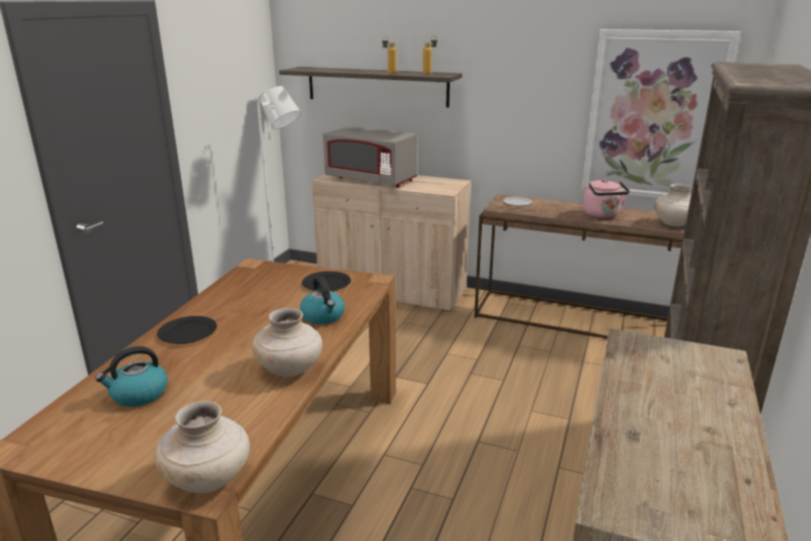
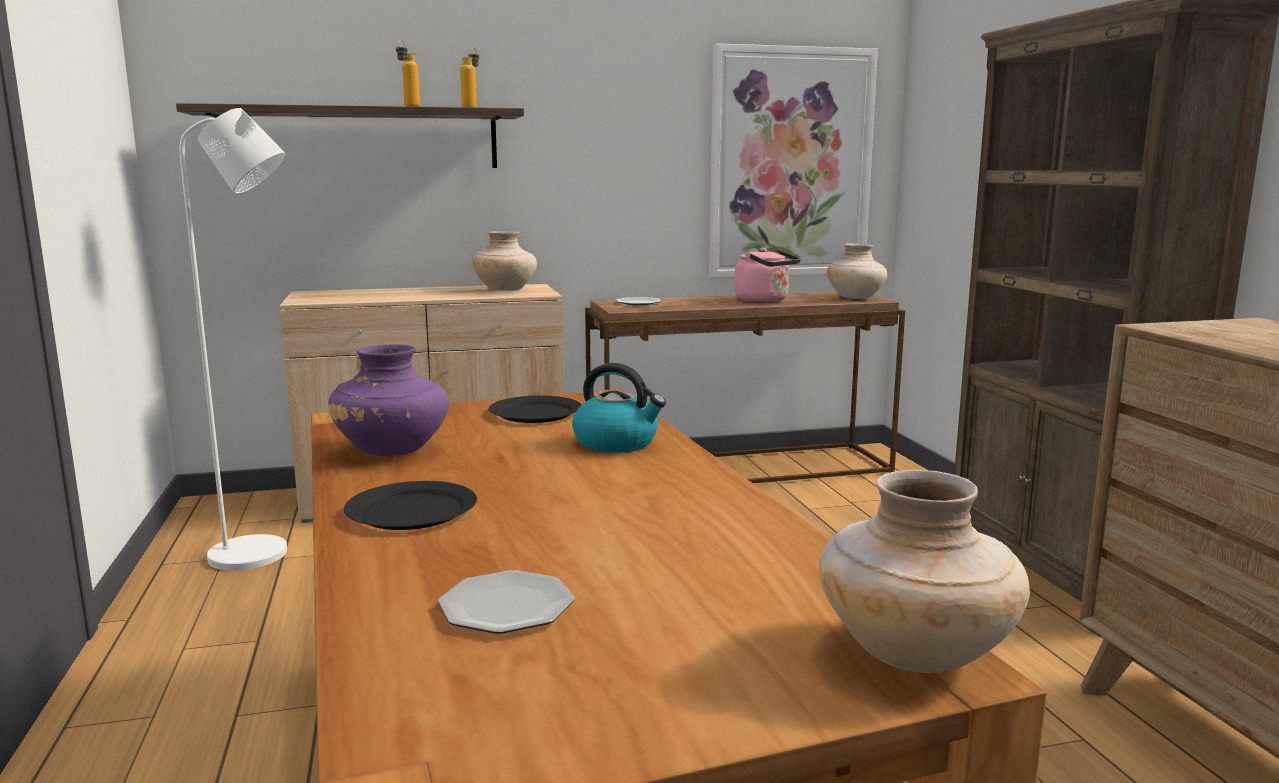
camera: 35 degrees left, 10 degrees down
kettle [95,346,168,407] -> plate [438,570,574,634]
beige vase [252,308,323,377] -> beige vase moved to [472,231,537,291]
grey microwave [323,126,417,187] -> none
none -> purple vase [328,344,449,456]

